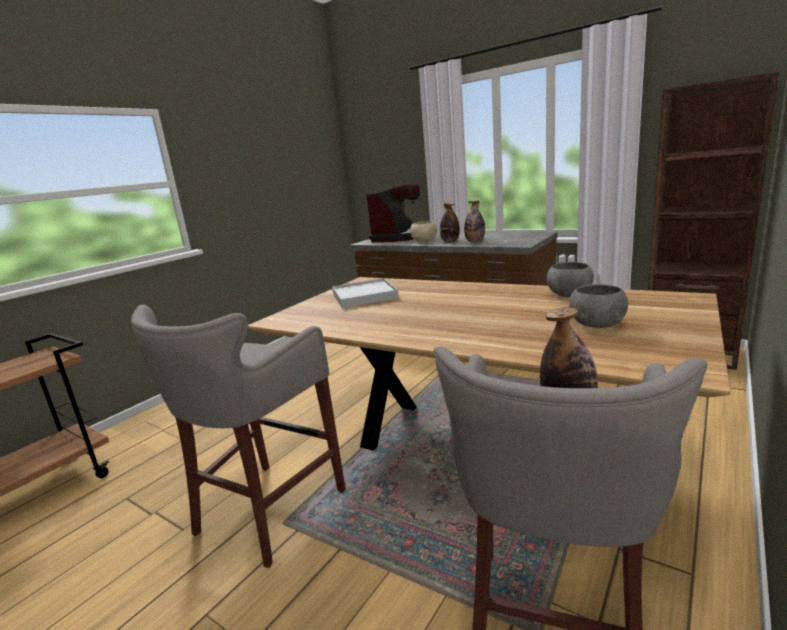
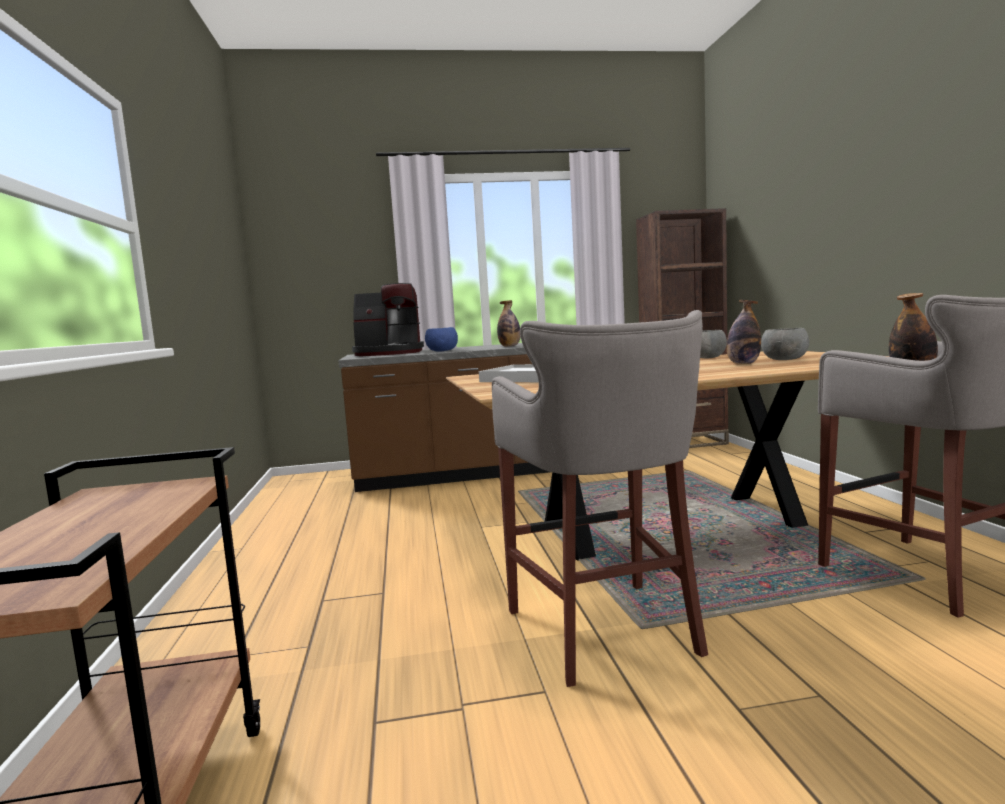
camera: 45 degrees left, 10 degrees down
coffee machine [366,182,420,242] -> coffee machine turned 105 degrees clockwise [352,283,424,356]
beige bowl [410,221,437,242] -> blue bowl [425,327,458,352]
bottle [440,202,460,242] -> bottle moved to [727,300,761,364]

